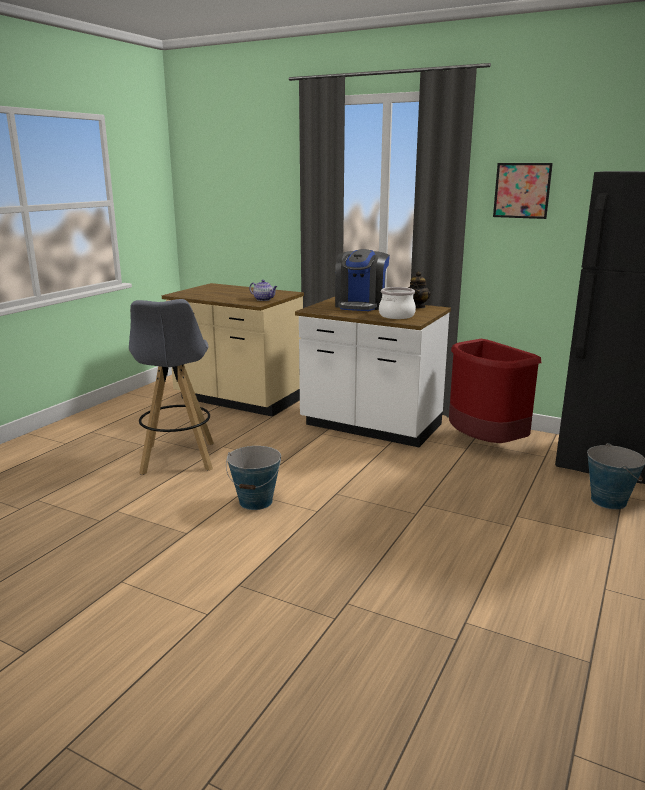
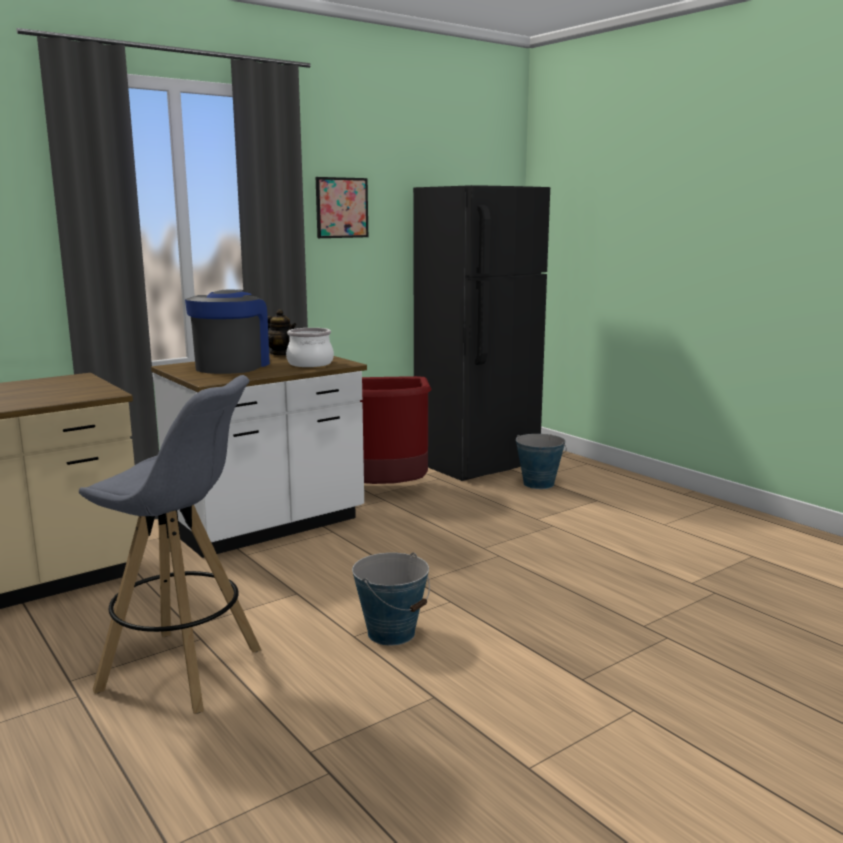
camera: 65 degrees left, 5 degrees down
teapot [249,280,278,301] -> none
coffee machine [335,249,390,311] -> coffee machine turned 120 degrees counterclockwise [185,289,270,374]

